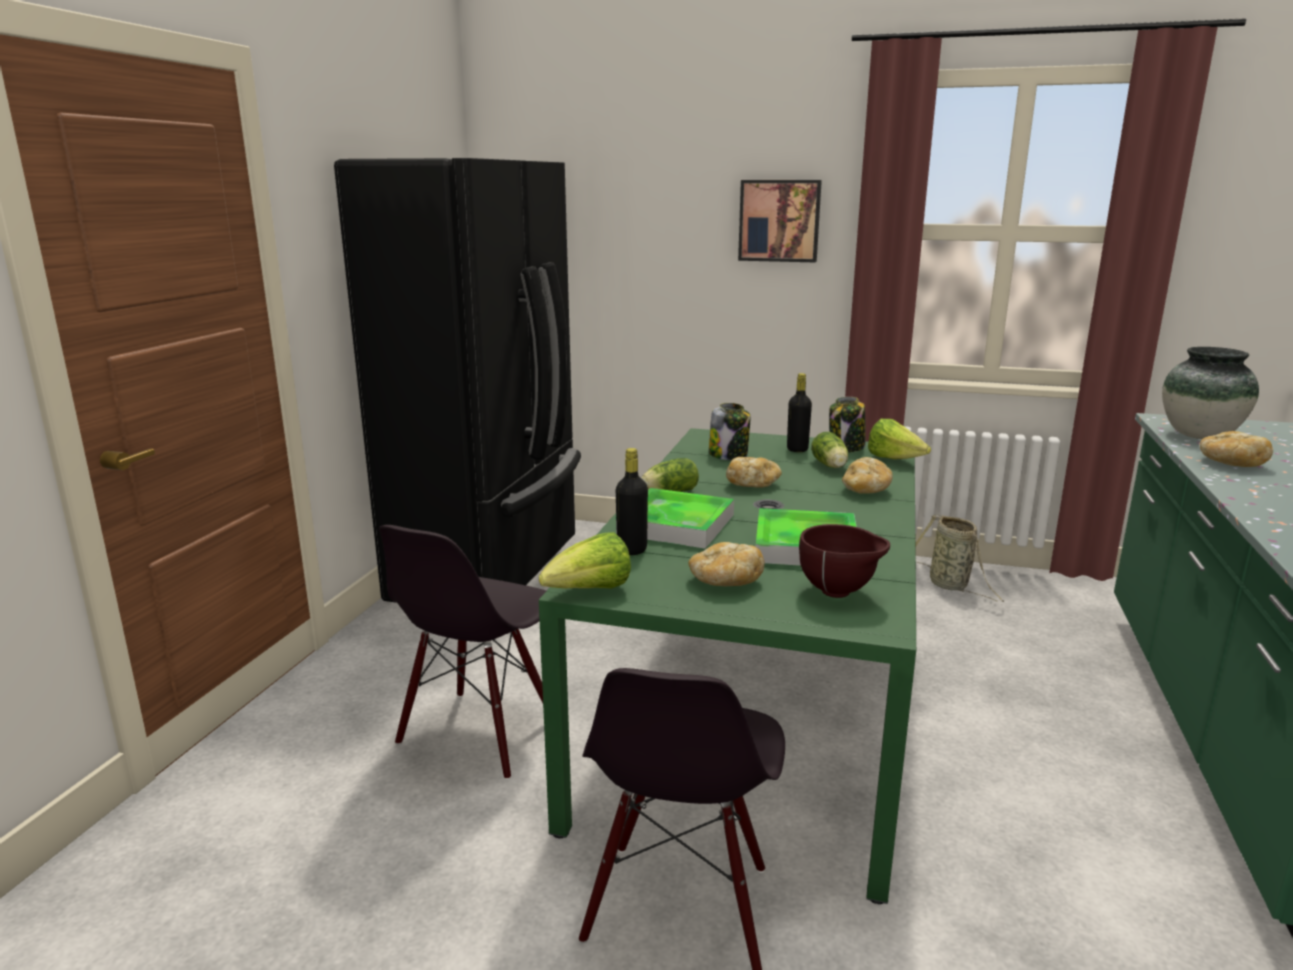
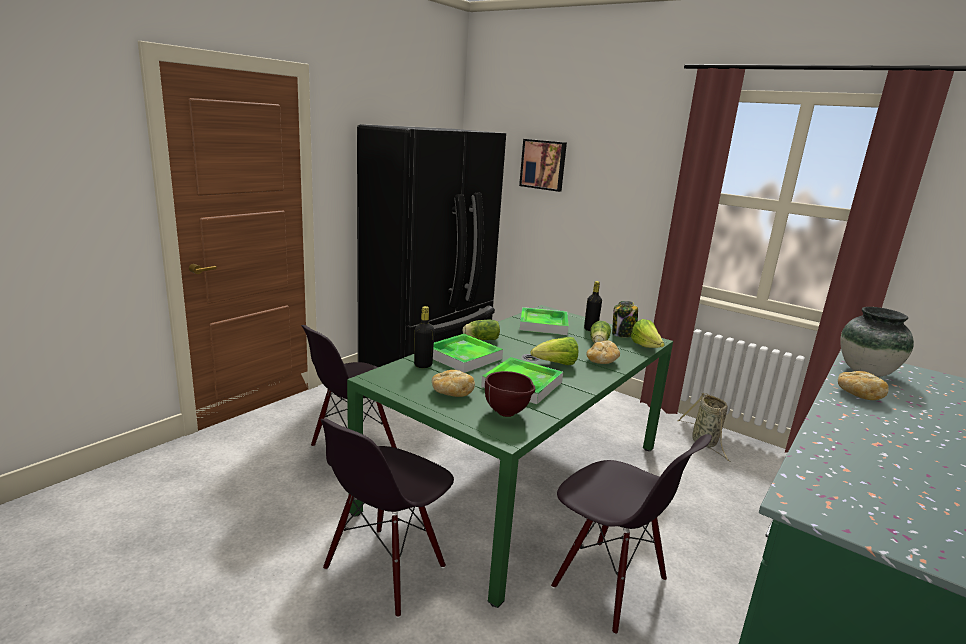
camera: 20 degrees right, 0 degrees up
lettuce [539,532,631,589] -> lettuce moved to [531,337,578,365]
jar [709,403,750,460] -> tray [519,307,569,335]
bread [726,457,782,488] -> none
picture [738,180,822,262] -> picture moved to [519,139,567,192]
none -> black chair [551,434,712,635]

